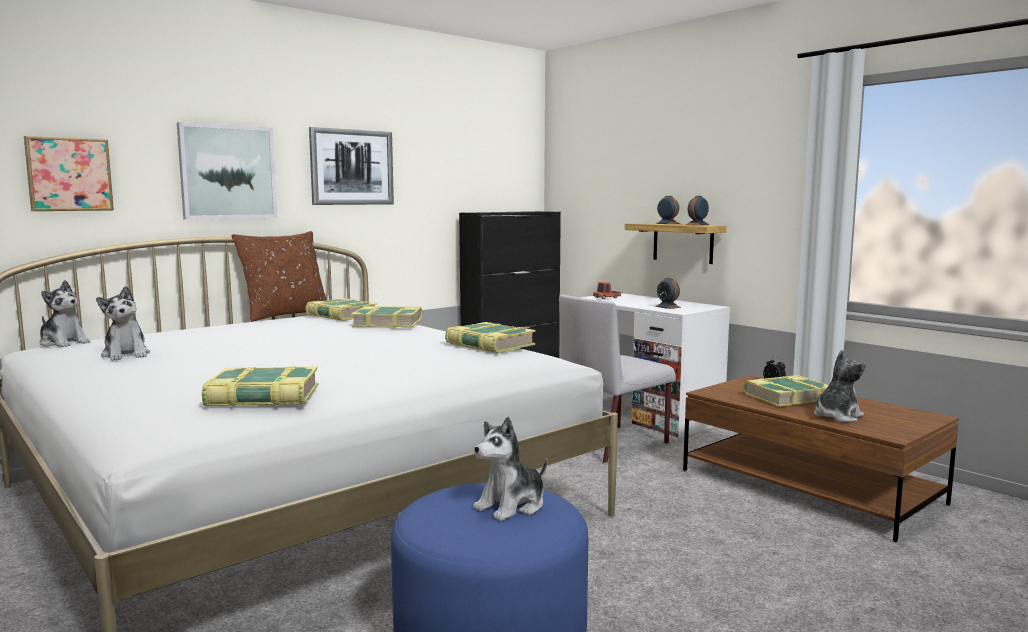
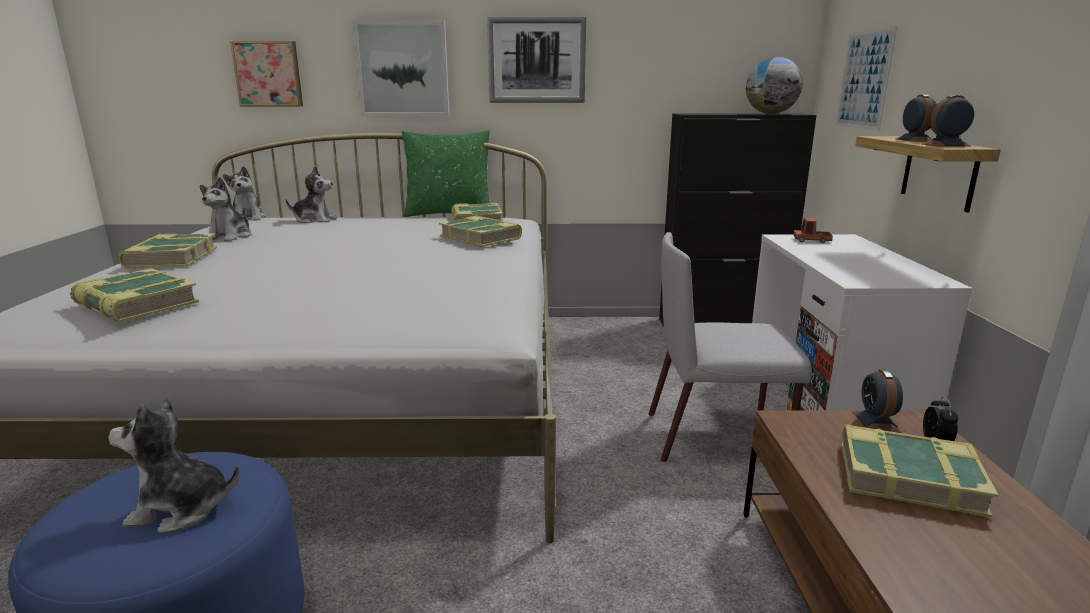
camera: 40 degrees right, 10 degrees up
brown pillow [232,231,327,322] -> green pillow [402,130,490,217]
book [445,322,535,353] -> book moved to [118,233,217,269]
alarm clock [655,278,681,309] -> alarm clock moved to [853,370,903,433]
plush toy [814,350,866,422] -> plush toy moved to [285,167,337,223]
none -> globe [746,57,803,114]
none -> picture [836,26,898,131]

